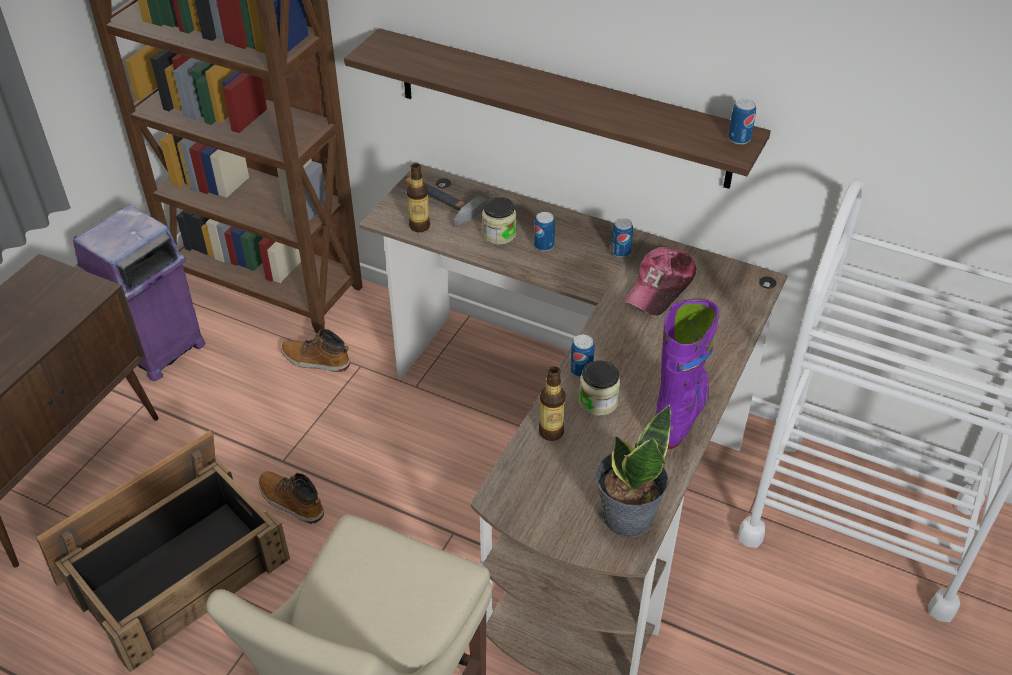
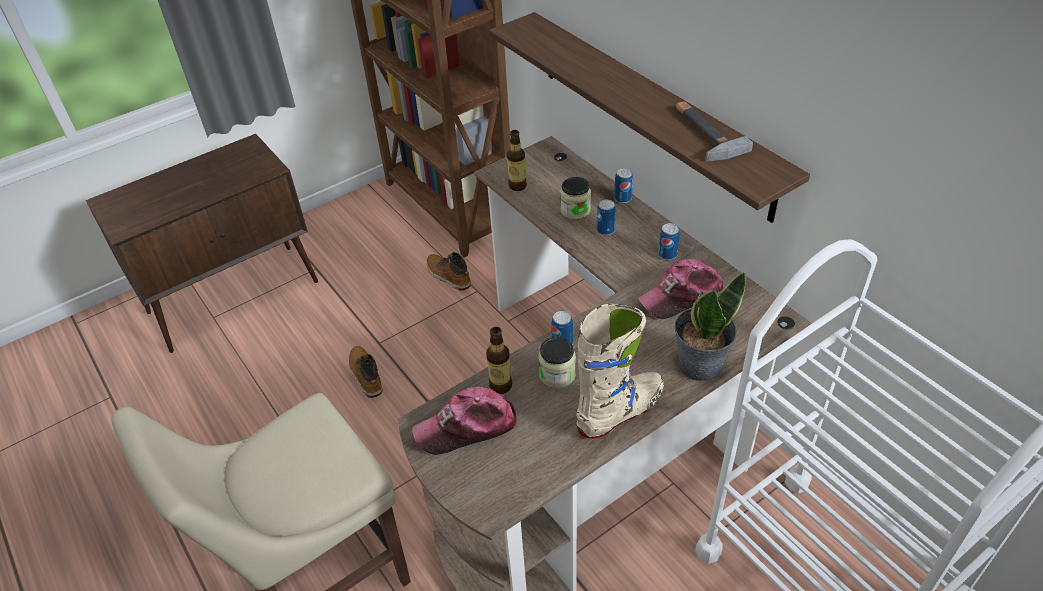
camera: 30 degrees right, 0 degrees up
crate [36,431,290,672] -> none
purple trash can [73,205,206,381] -> none
hammer [405,176,487,227] -> hammer moved to [676,101,753,162]
potted plant [596,404,671,538] -> potted plant moved to [675,271,746,381]
purple boot [655,299,719,449] -> beige boot [576,304,664,439]
can [728,98,756,145] -> can moved to [614,168,633,203]
none -> cap [412,387,518,455]

